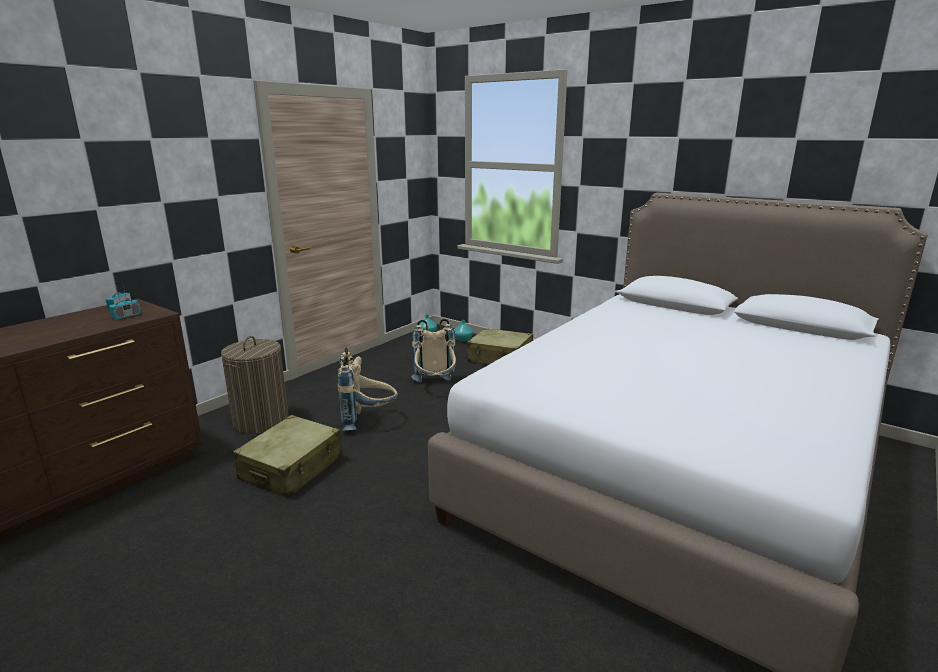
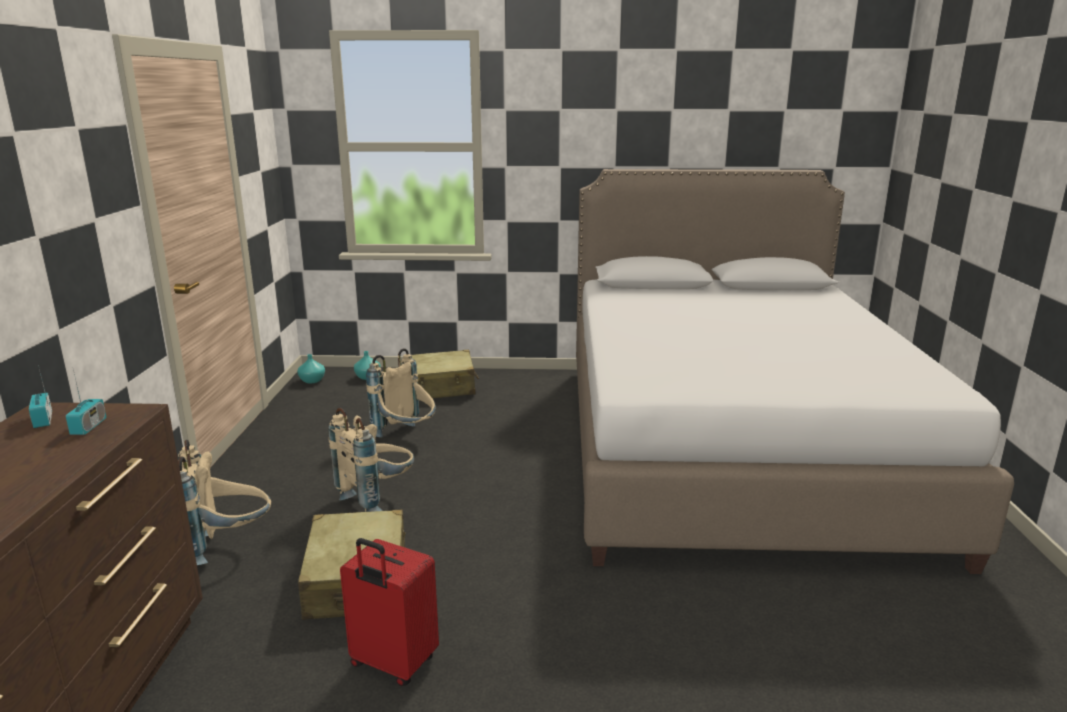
camera: 35 degrees left, 0 degrees up
laundry basket [221,336,289,434] -> beige backpack [178,440,271,565]
none -> red suitcase [340,538,439,686]

